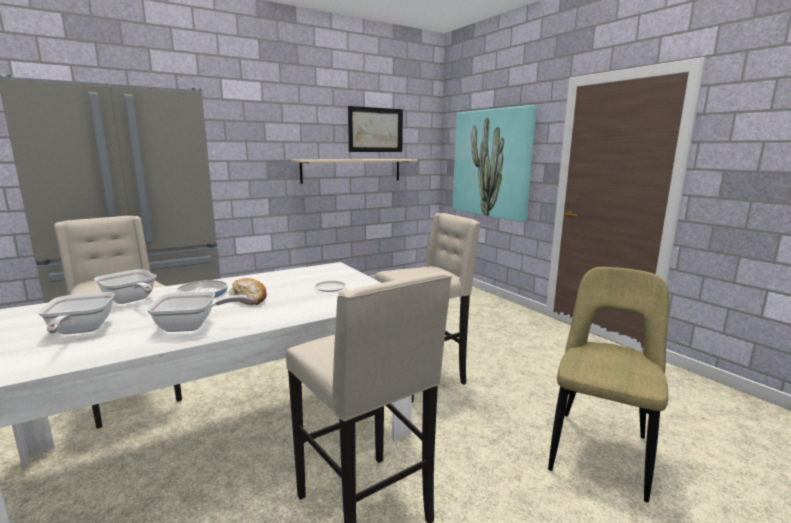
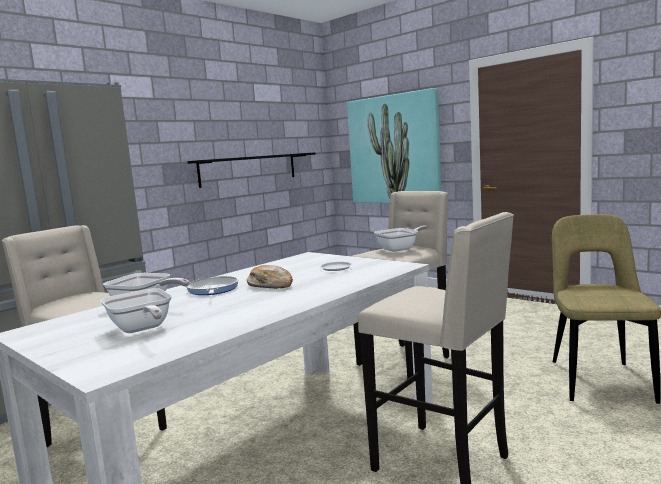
camera: 15 degrees left, 5 degrees down
frying pan [146,291,253,332] -> frying pan moved to [374,225,427,252]
beige shelf [291,159,418,184] -> black shelf [187,152,316,188]
picture [348,106,403,152] -> none

